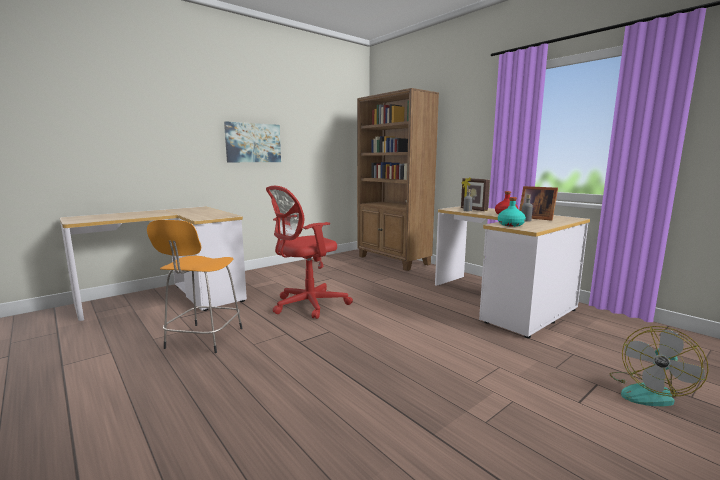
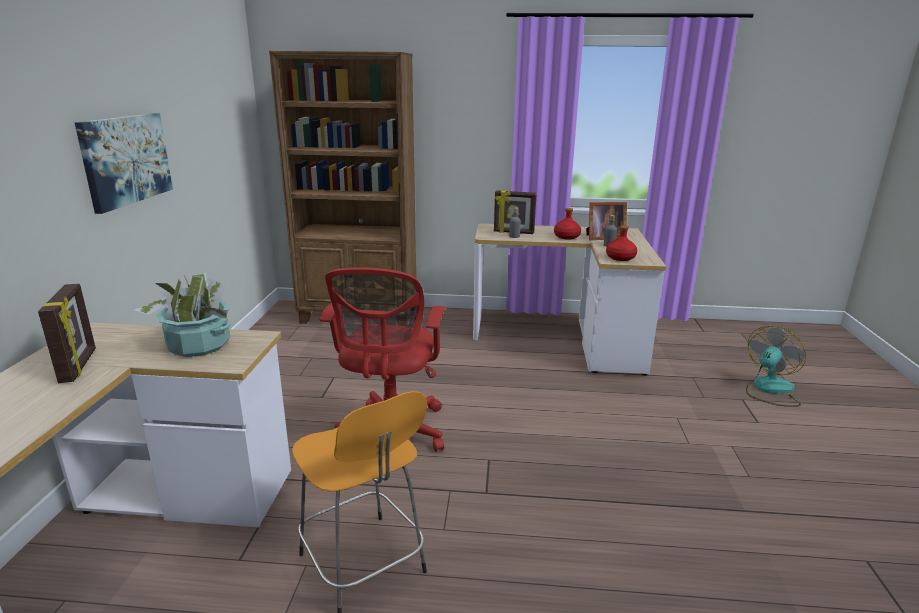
camera: 45 degrees left, 10 degrees up
turquoise bottle [498,197,526,227] -> red bottle [606,226,637,261]
fan [610,326,709,406] -> fan turned 135 degrees counterclockwise [746,326,806,407]
none -> picture frame [38,284,96,383]
none -> potted plant [134,273,231,357]

